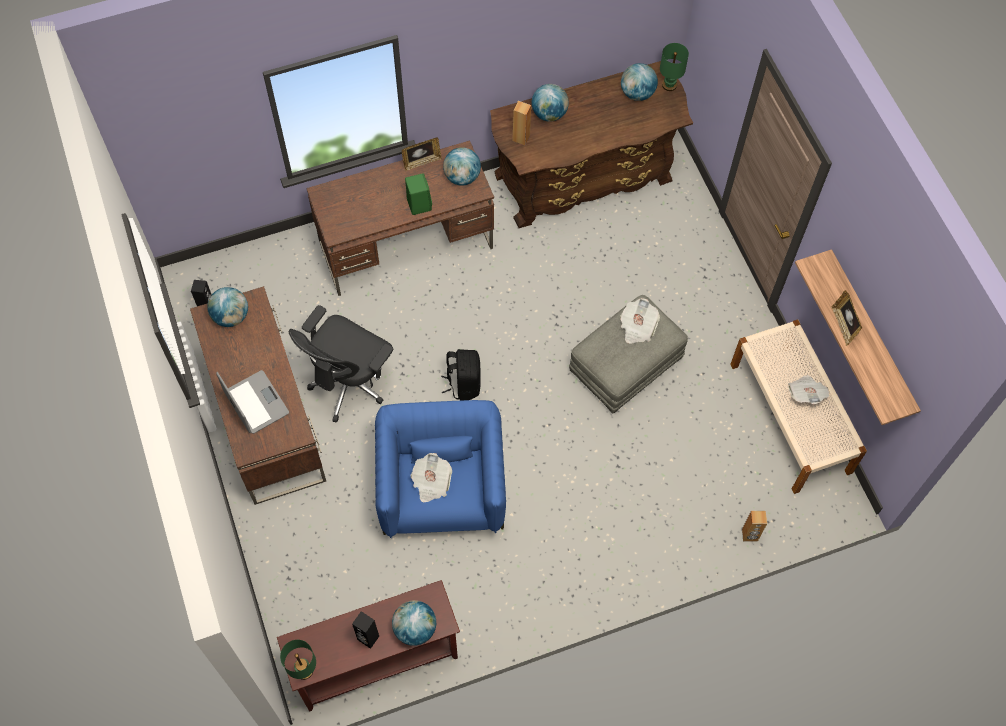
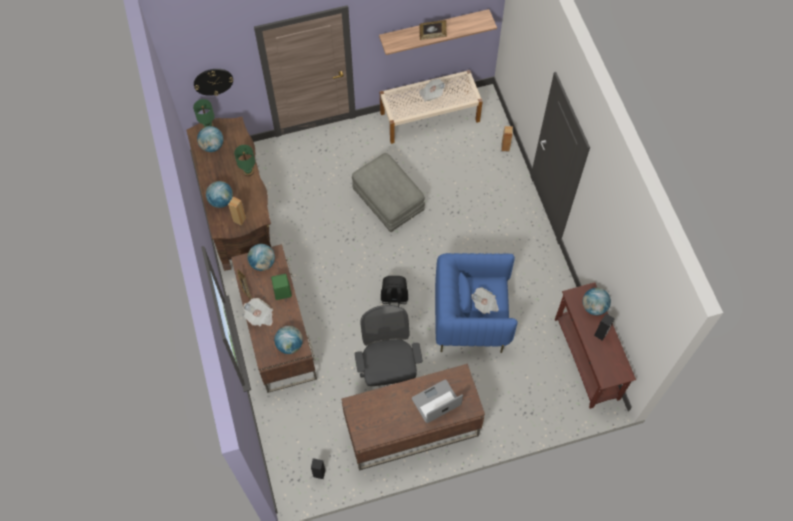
camera: 85 degrees left, 0 degrees up
globe [207,287,248,327] -> globe moved to [274,326,303,354]
green table lamp [280,640,316,680] -> green table lamp moved to [234,145,255,176]
office chair [289,305,394,422] -> office chair turned 135 degrees counterclockwise [355,305,423,387]
newspaper [620,298,660,344] -> newspaper moved to [243,298,273,326]
none -> wall clock [194,69,233,96]

